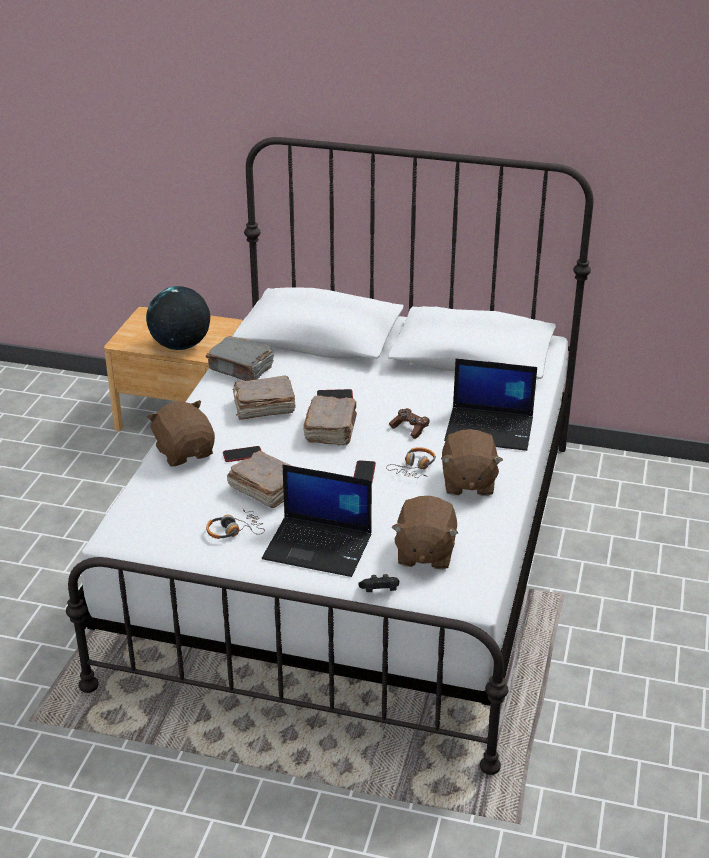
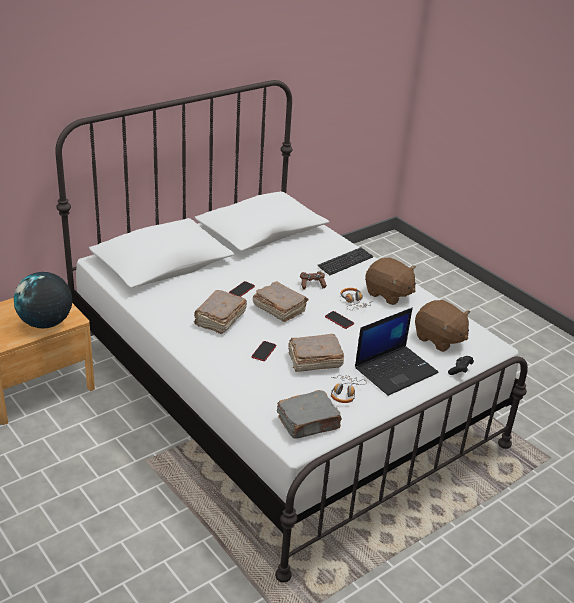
camera: 55 degrees left, 0 degrees up
brown plush toy [147,400,215,467] -> none
grey book [206,336,274,381] -> grey book moved to [277,390,342,439]
laptop [444,359,537,451] -> keyboard [318,247,373,275]

